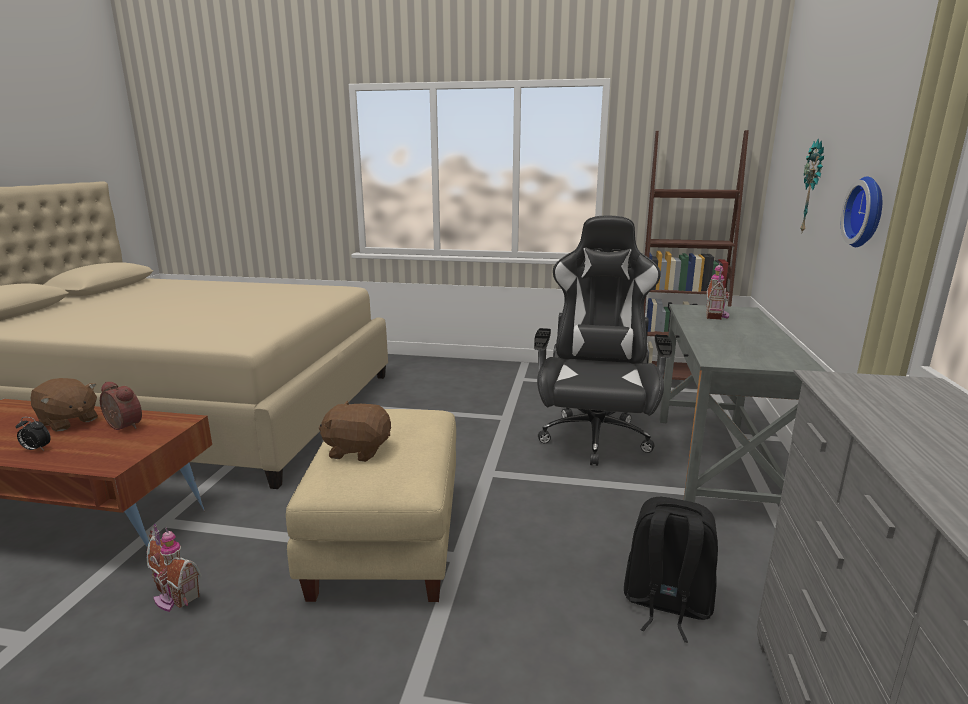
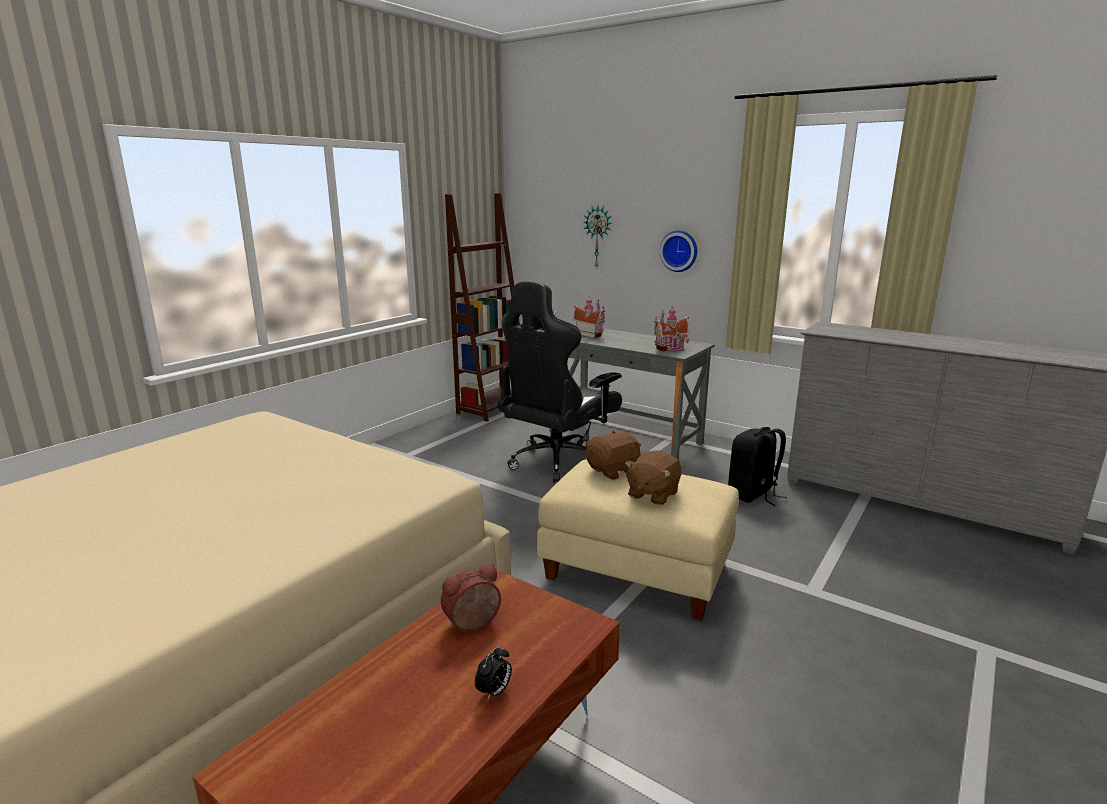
camera: 65 degrees left, 0 degrees up
brown plush toy [31,378,98,431] -> brown plush toy moved to [586,431,641,480]
toy house [147,524,202,612] -> toy house moved to [654,306,690,352]
black office chair [534,216,672,466] -> black office chair turned 90 degrees counterclockwise [498,281,622,483]

